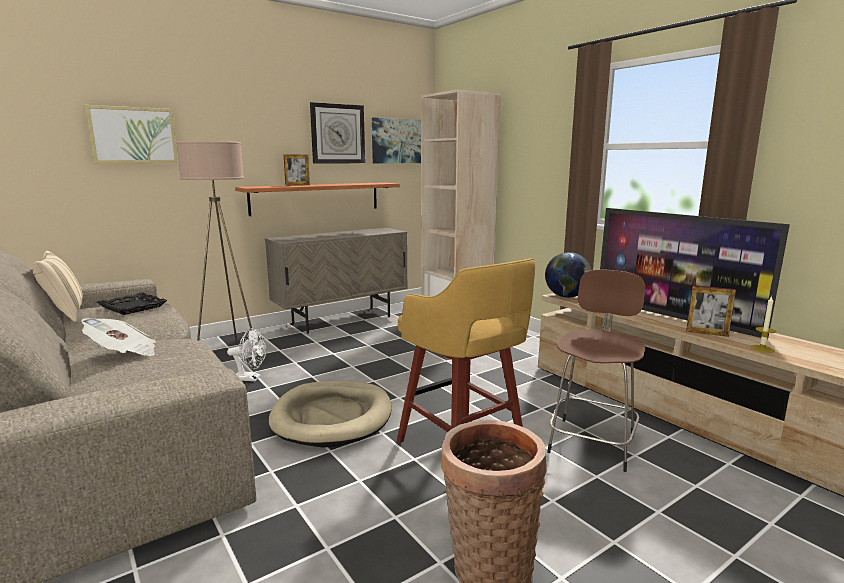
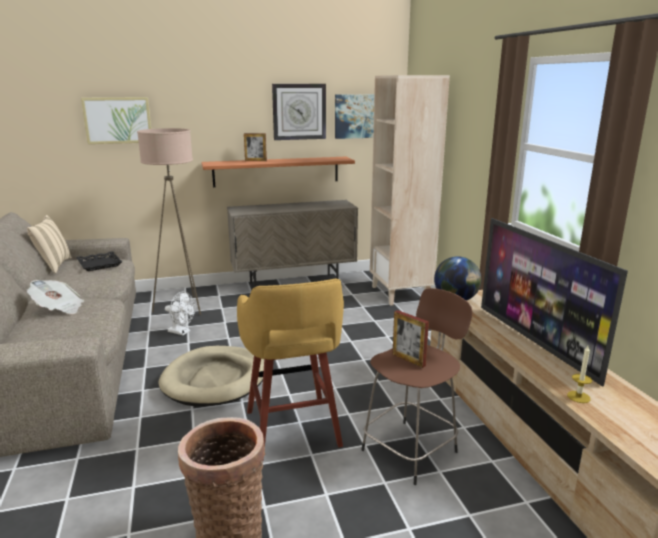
camera: 20 degrees right, 5 degrees up
picture frame [686,285,736,337] -> picture frame moved to [392,310,429,368]

